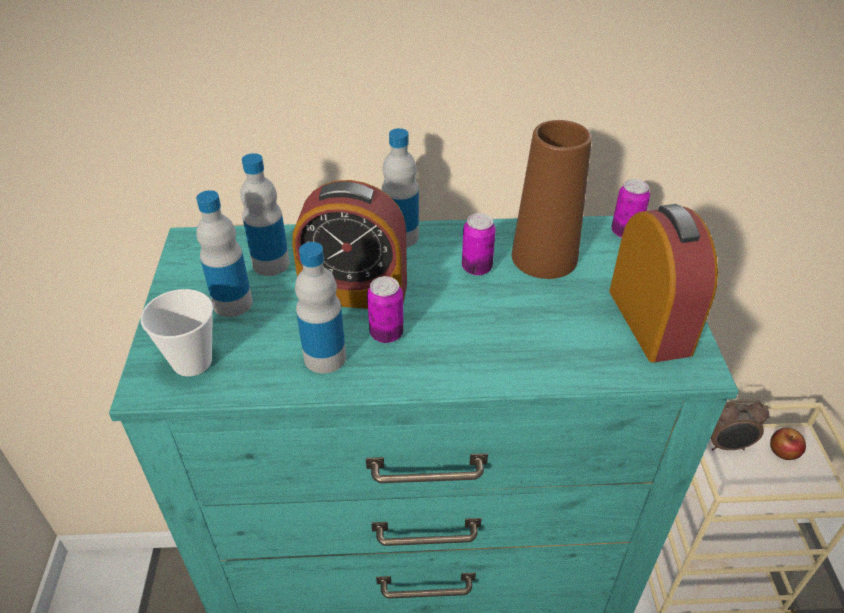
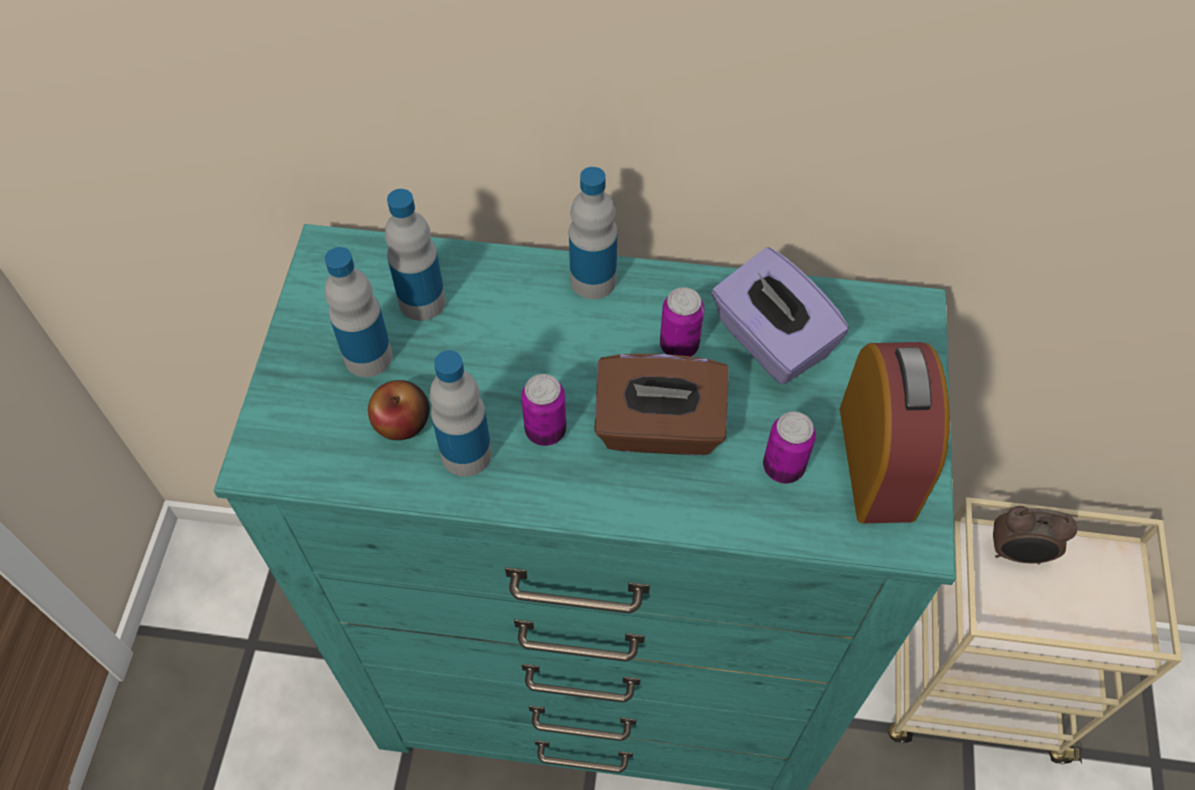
camera: 10 degrees right, 15 degrees up
cup [141,289,213,377] -> none
alarm clock [292,180,407,309] -> none
brown vase [512,120,592,279] -> purple tissue box [711,247,849,384]
can [611,179,650,238] -> can moved to [763,412,816,483]
apple [770,427,806,460] -> apple moved to [368,380,430,440]
none -> brown tissue box [594,354,729,455]

